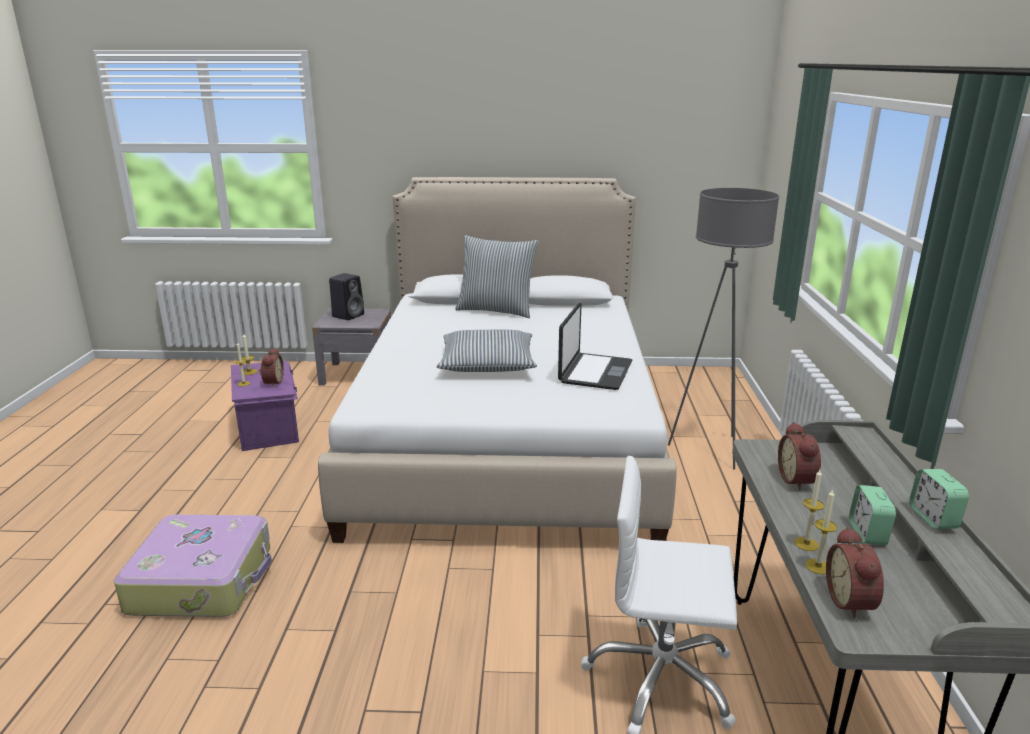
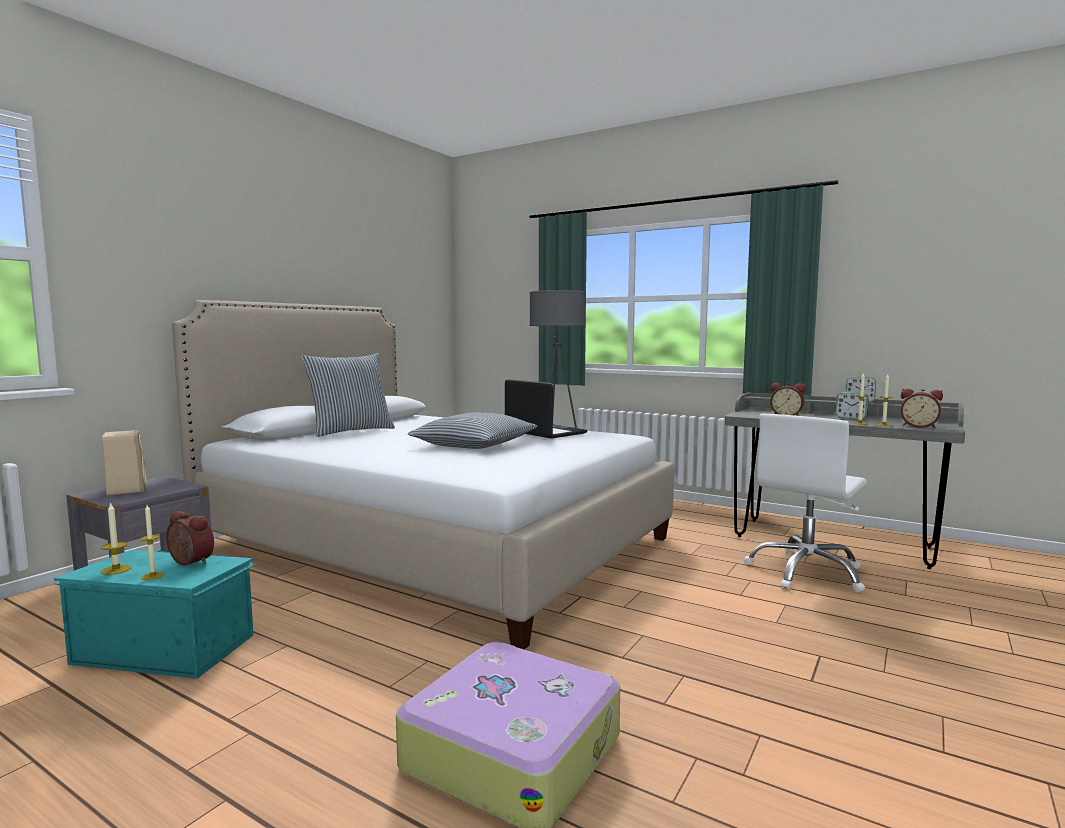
camera: 60 degrees left, 15 degrees down
purple storage box [231,361,299,451] -> turquoise storage box [54,550,257,679]
black speaker [329,273,364,320] -> beige speaker [101,430,147,495]

